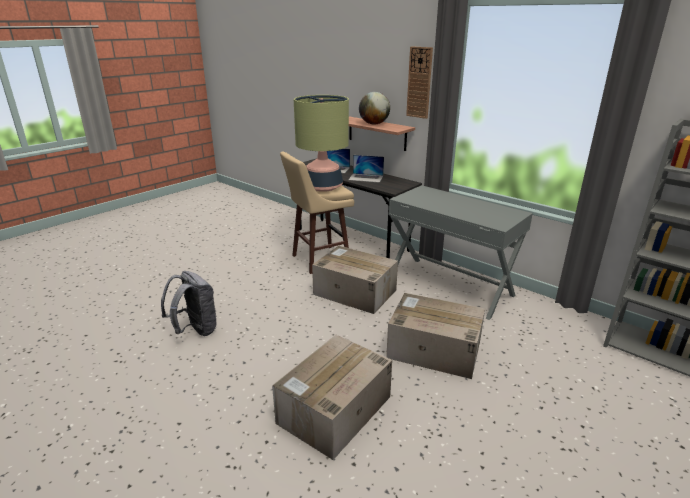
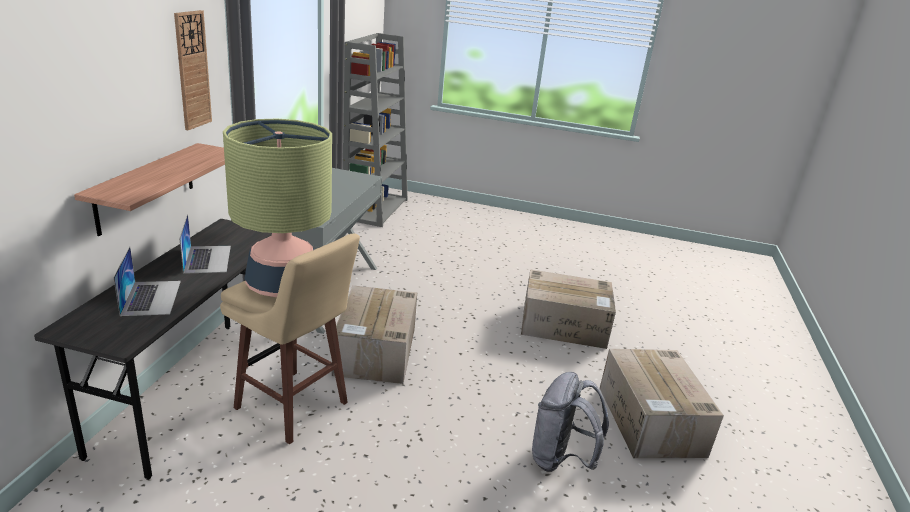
camera: 120 degrees left, 0 degrees up
globe [359,92,390,125] -> none
cardboard box [386,293,485,379] -> cardboard box moved to [600,349,724,458]

